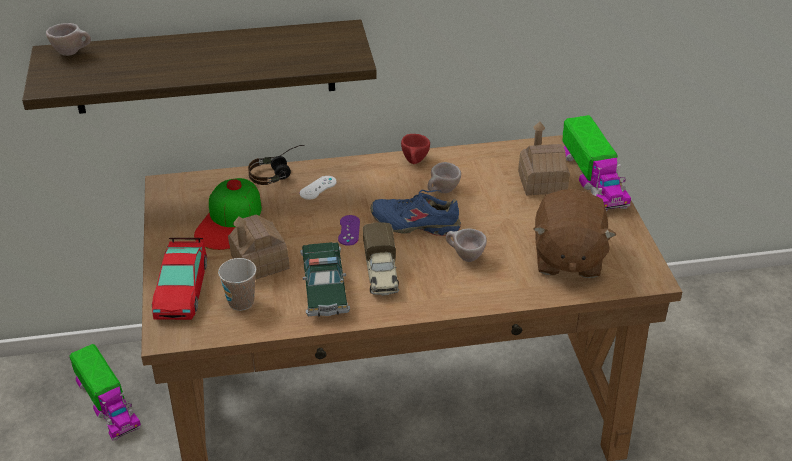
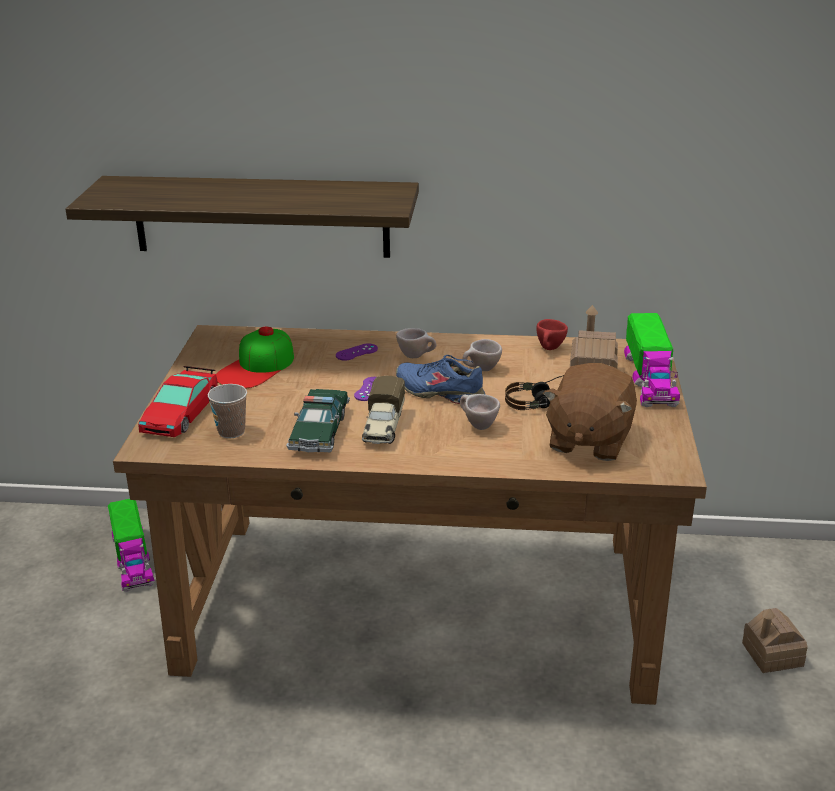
camera: 15 degrees right, 10 degrees down
beige cup [46,23,91,56] -> beige cup moved to [396,328,436,358]
toy house [228,215,290,280] -> toy house moved to [742,608,808,673]
headphones [248,145,305,185] -> headphones moved to [505,375,564,410]
white game controller [300,176,337,200] -> purple game controller [336,343,378,361]
red cup [401,134,430,164] -> red cup moved to [536,319,568,350]

